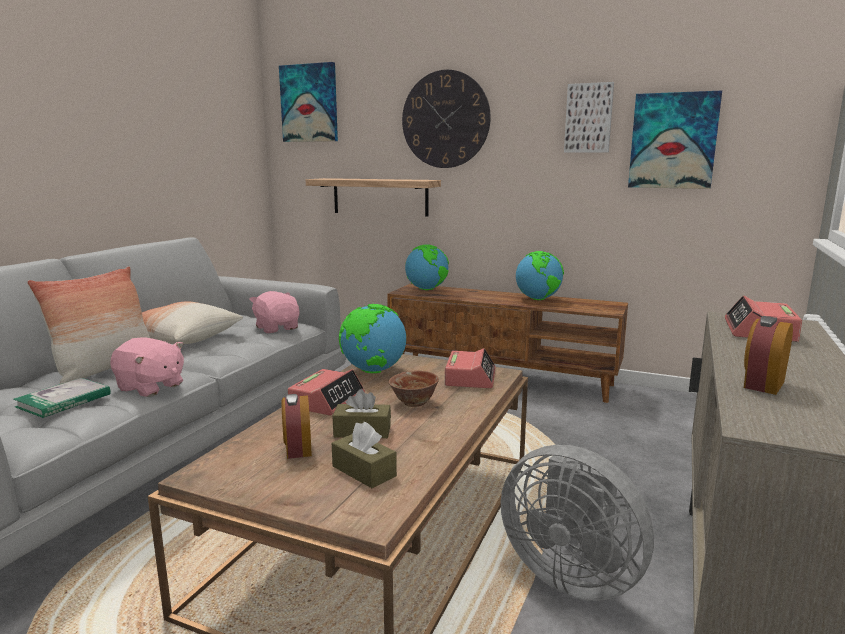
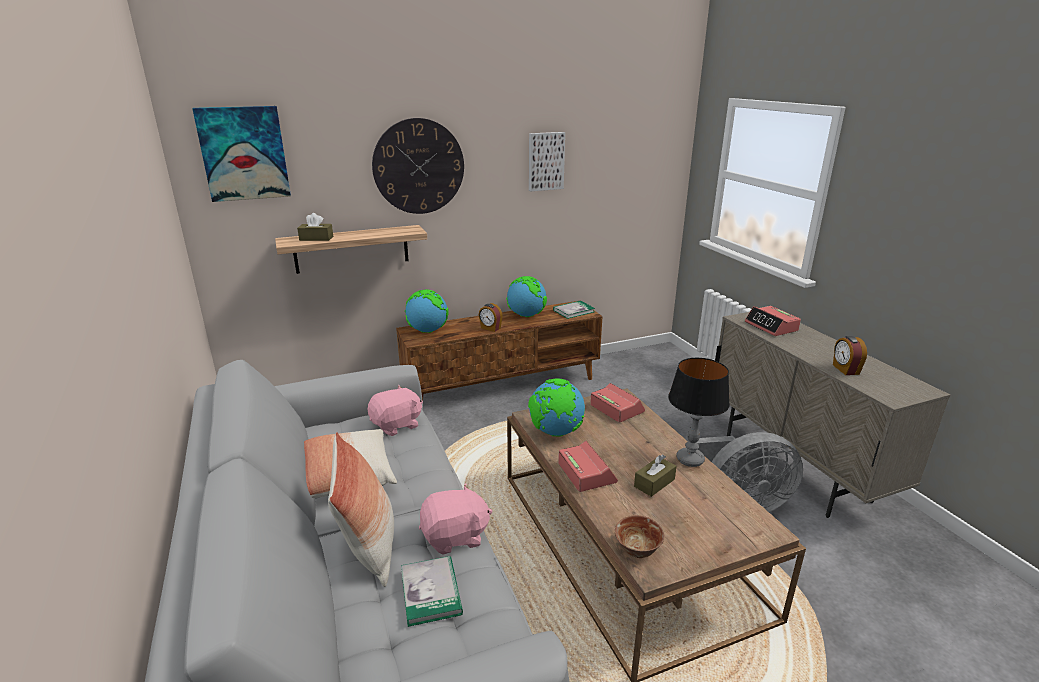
camera: 45 degrees left, 10 degrees up
pink plush toy [249,291,300,333] -> pink plush toy turned 135 degrees clockwise [368,385,423,436]
alarm clock [282,394,312,459] -> alarm clock moved to [479,303,503,332]
brown tissue box [332,422,397,488] -> brown tissue box moved to [297,213,333,241]
bowl [389,371,439,407] -> bowl moved to [615,515,664,558]
picture [628,91,722,189] -> none
none -> book [553,301,595,319]
none -> table lamp [668,358,730,467]

